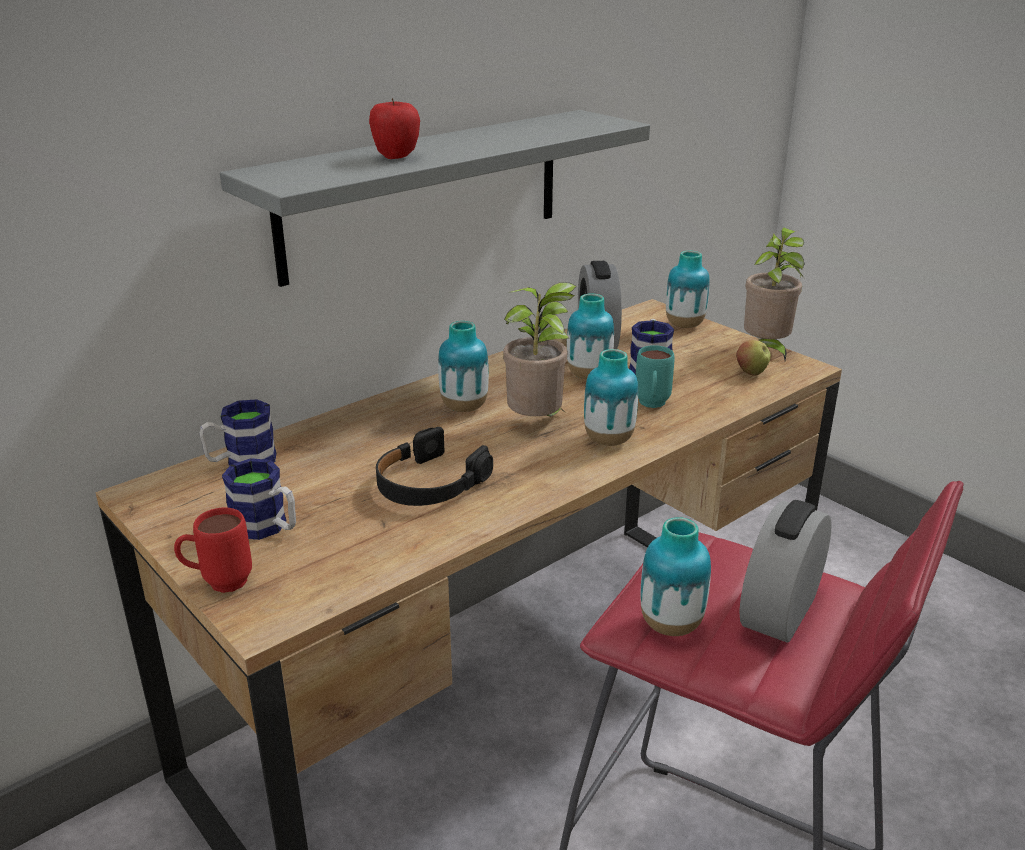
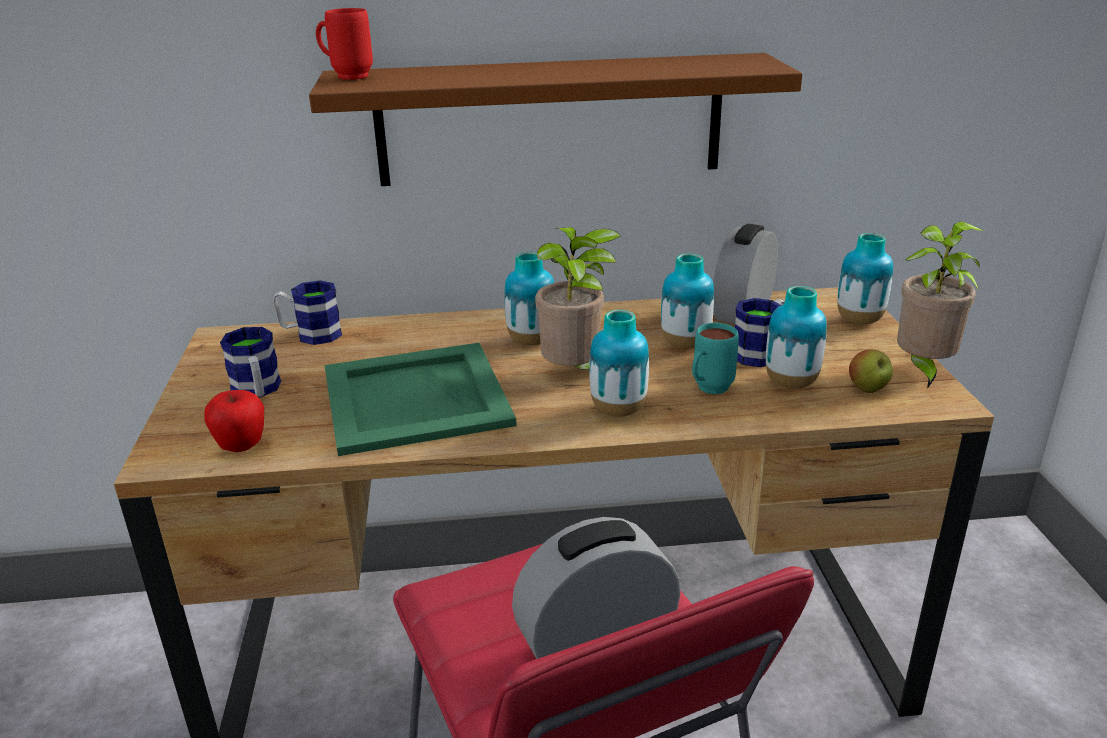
camera: 35 degrees right, 0 degrees up
red mug [174,508,252,593] -> red mug moved to [316,8,373,80]
grey shelf [220,110,650,287] -> brown shelf [309,53,802,186]
apple [369,98,420,159] -> apple moved to [204,390,264,452]
black headphones [376,427,493,506] -> green tray [324,343,517,456]
vase [641,517,711,636] -> vase moved to [766,286,827,389]

